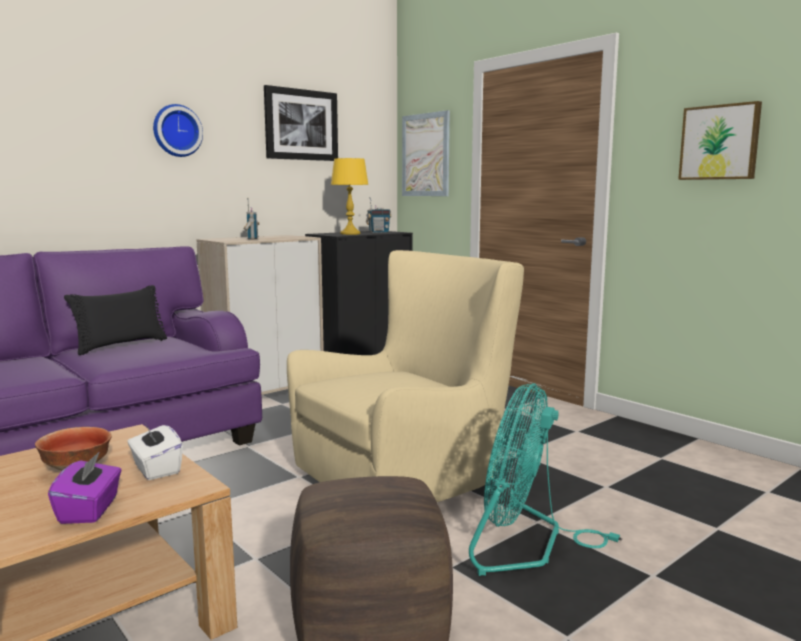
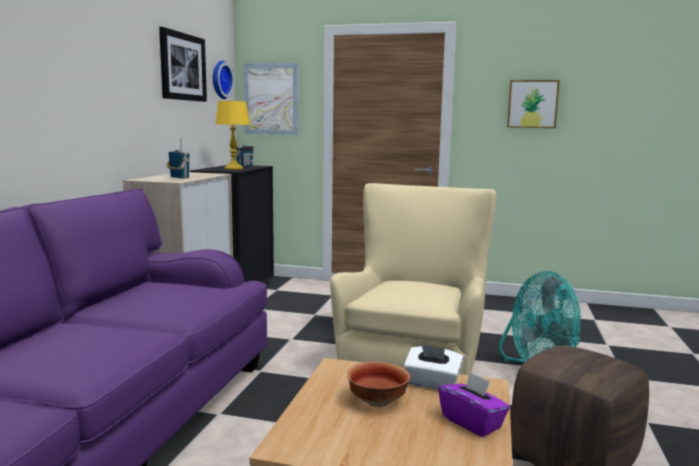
camera: 35 degrees left, 0 degrees up
black pillow [64,285,167,355] -> none
wall clock [153,104,203,157] -> wall clock moved to [213,61,234,99]

